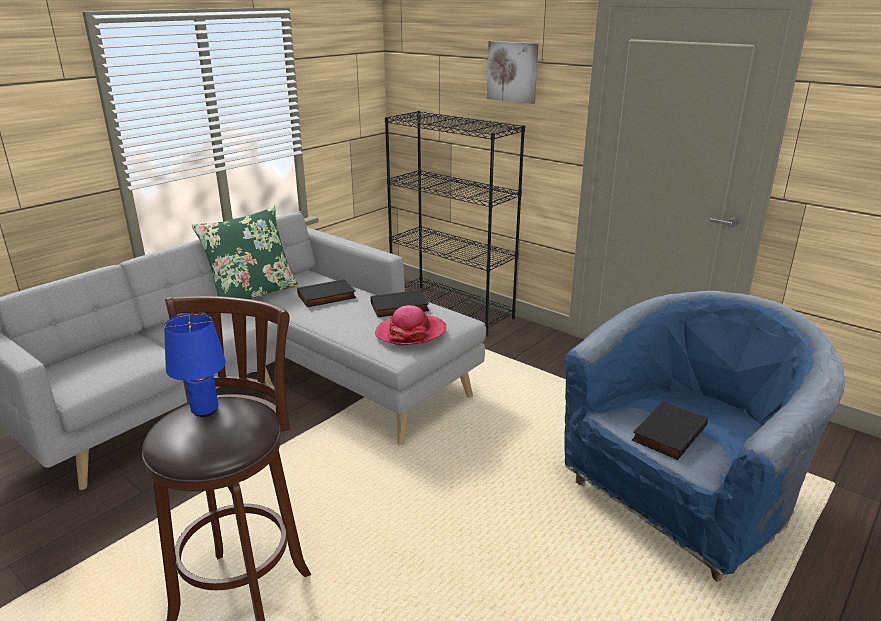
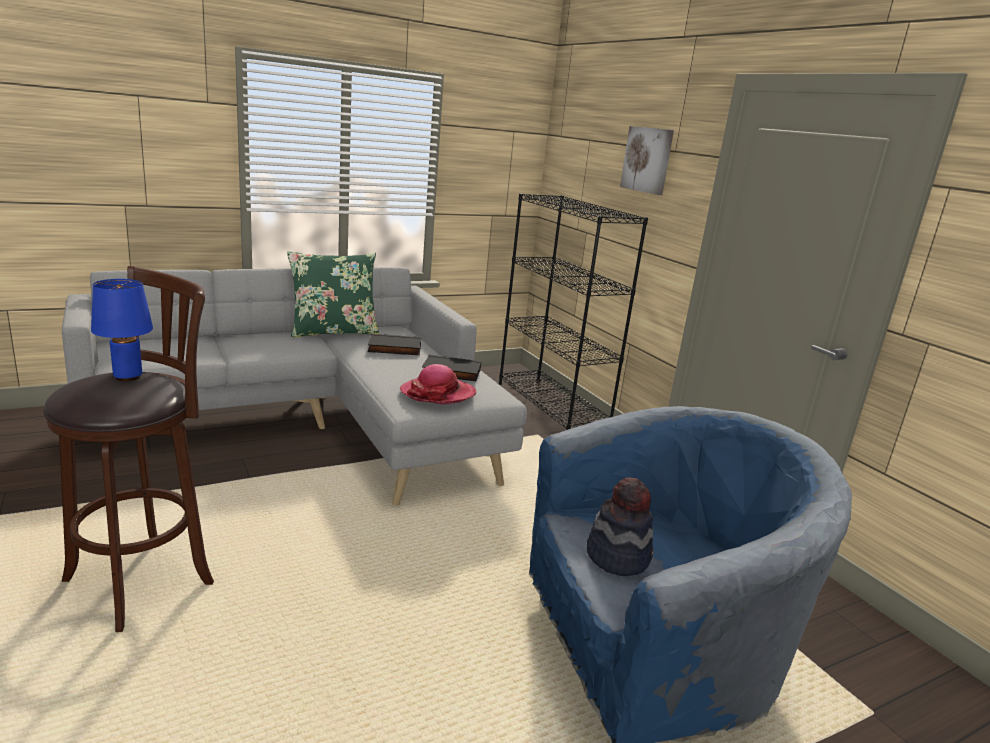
camera: 20 degrees right, 5 degrees down
black book [632,401,708,460] -> hat [587,477,654,576]

